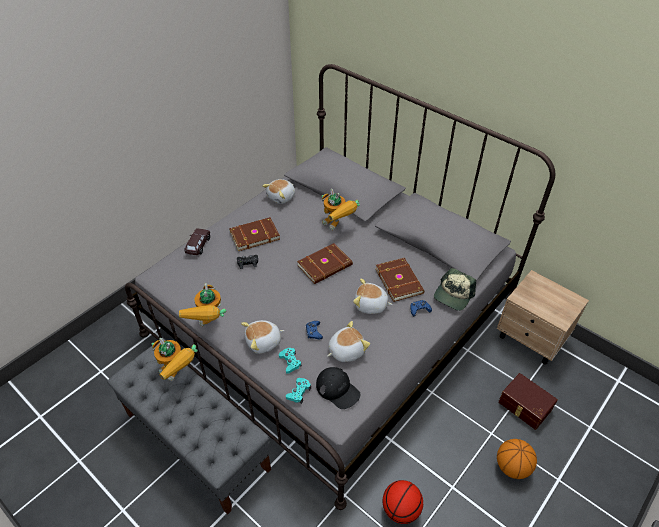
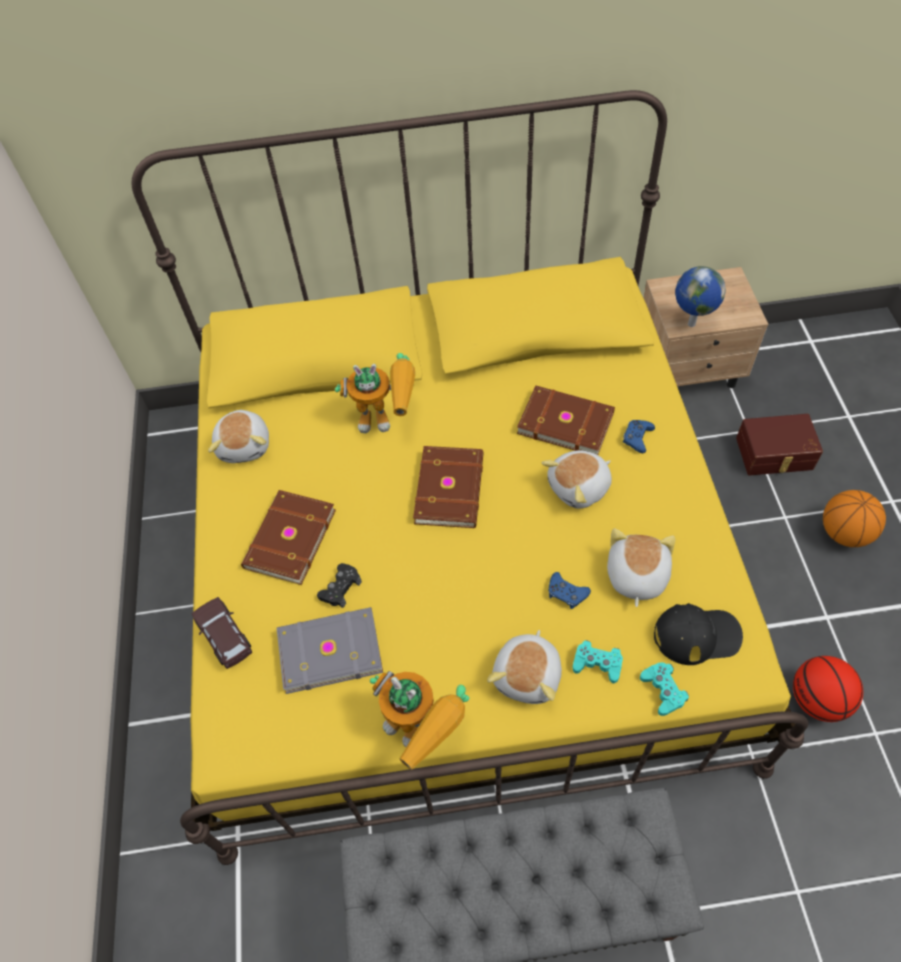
camera: 45 degrees left, 10 degrees up
grey bed [125,64,555,510] -> yellow bed [131,90,808,865]
toy robot [151,338,198,381] -> none
cap [434,268,476,311] -> none
none -> grey book [277,607,383,694]
none -> globe [675,266,726,327]

